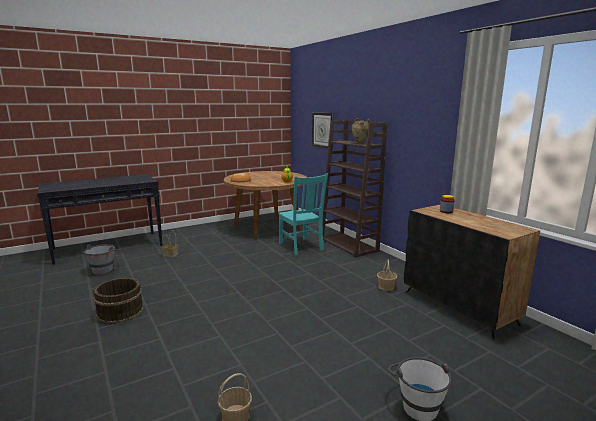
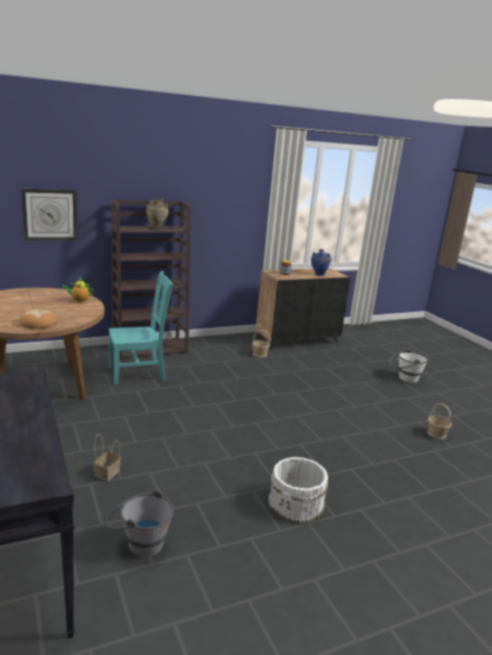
camera: 85 degrees left, 5 degrees up
brown bucket [93,278,144,324] -> white bucket [268,457,328,523]
none -> blue vase [311,249,331,276]

